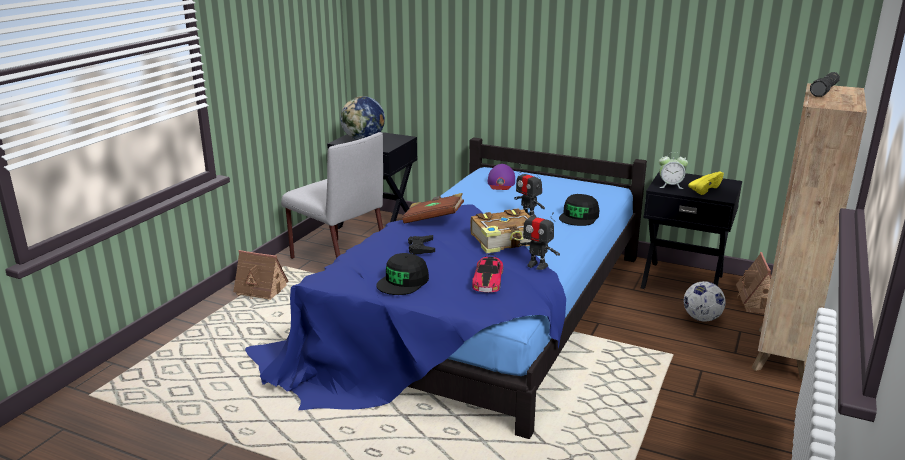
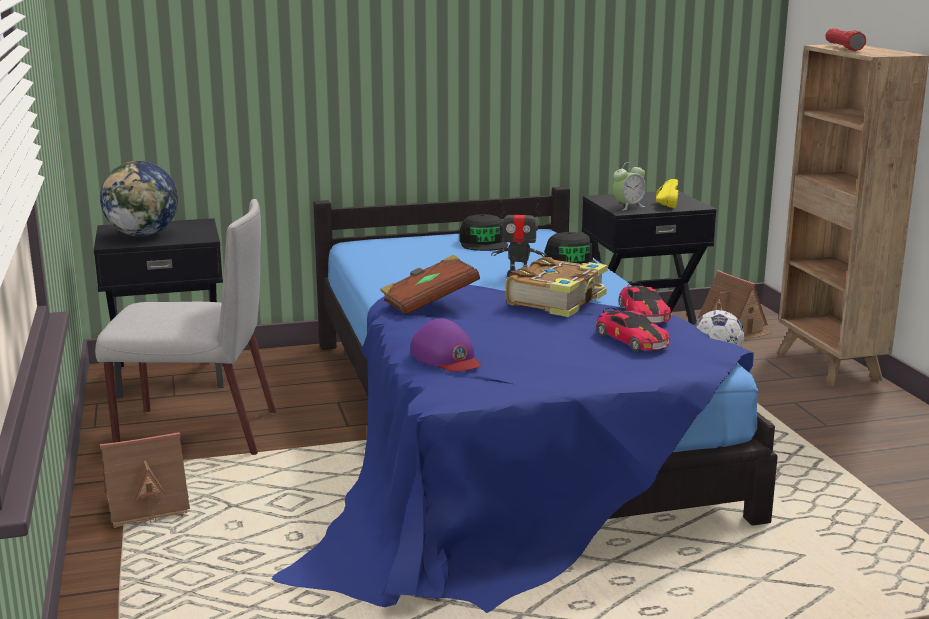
camera: 40 degrees left, 5 degrees down
black cap [376,253,429,295] -> black cap moved to [459,214,508,251]
black game controller [408,235,435,254] -> none
purple cap [488,164,515,190] -> purple cap moved to [411,319,481,372]
toy robot [518,205,560,270] -> toy car [619,282,671,323]
black flashlight [810,72,840,97] -> red flashlight [826,28,866,51]

